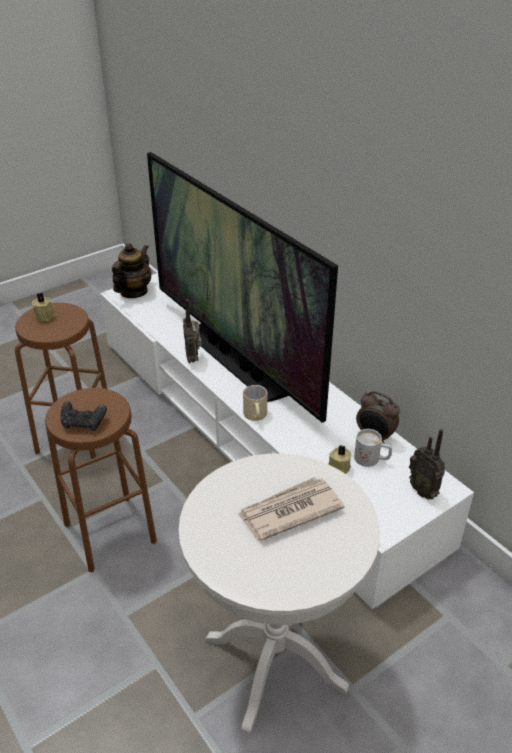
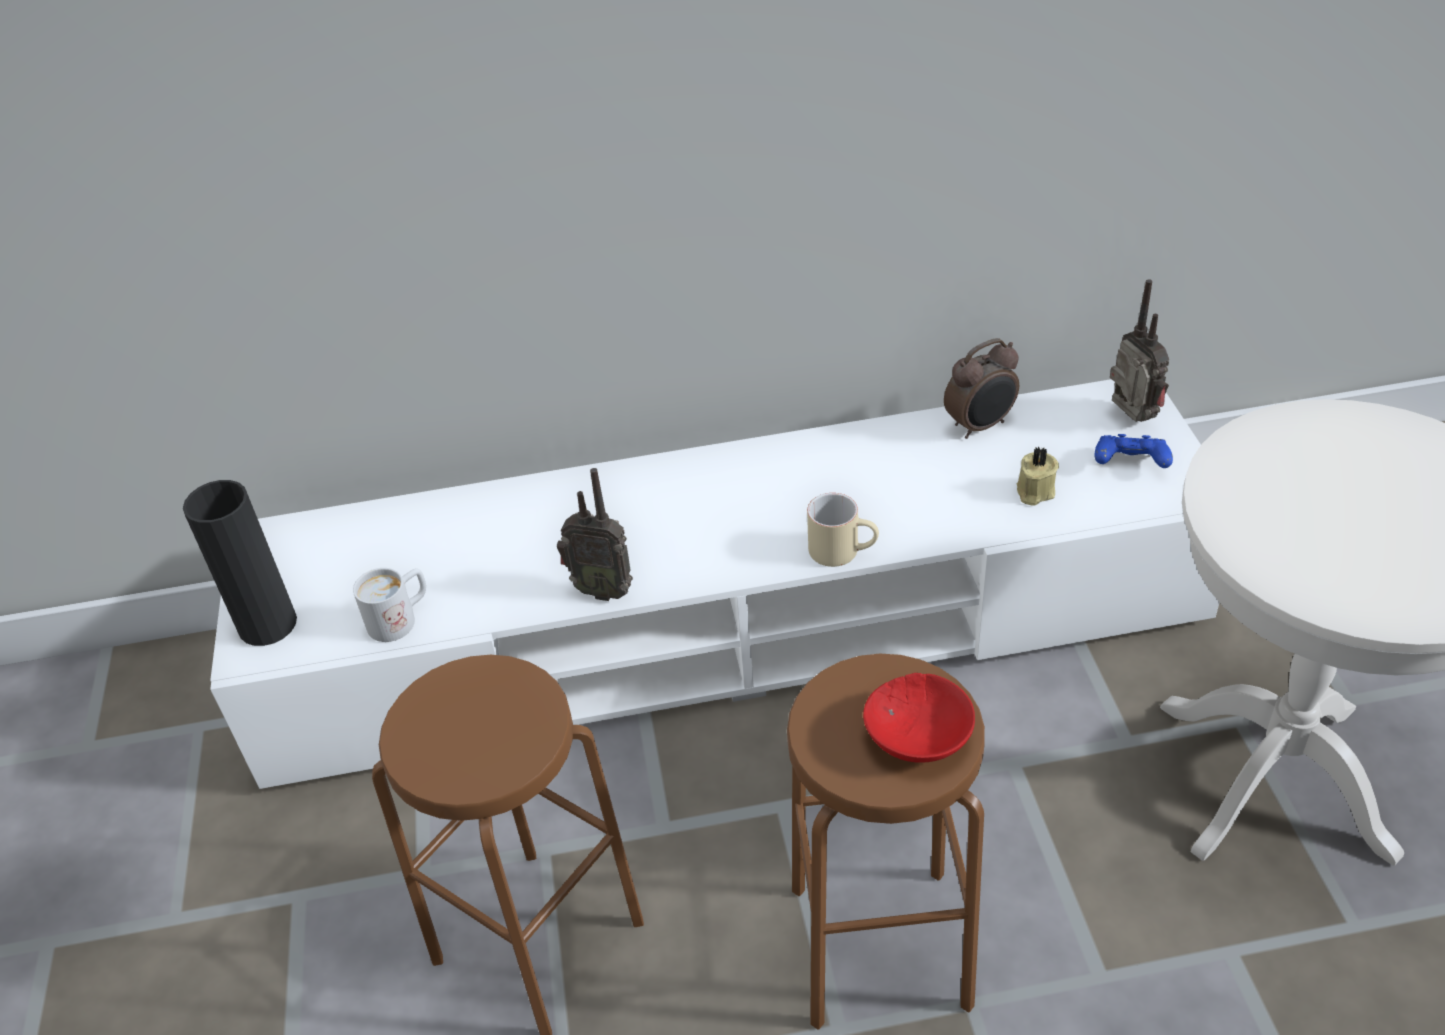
camera: 60 degrees left, 5 degrees up
beige candle [32,292,55,321] -> none
black game controller [61,401,107,431] -> red bowl [863,673,975,763]
teapot [112,243,151,298] -> black vase [183,480,297,646]
television [147,152,338,423] -> none
newspaper [238,477,345,541] -> none
white mug [354,429,392,467] -> white mug moved to [353,568,426,642]
radio [409,429,445,499] -> radio turned 105 degrees counterclockwise [1110,279,1169,422]
none -> blue game controller [1095,434,1173,468]

